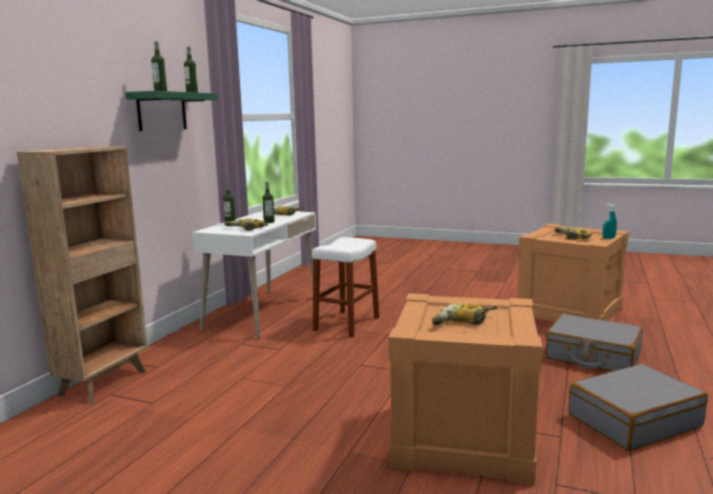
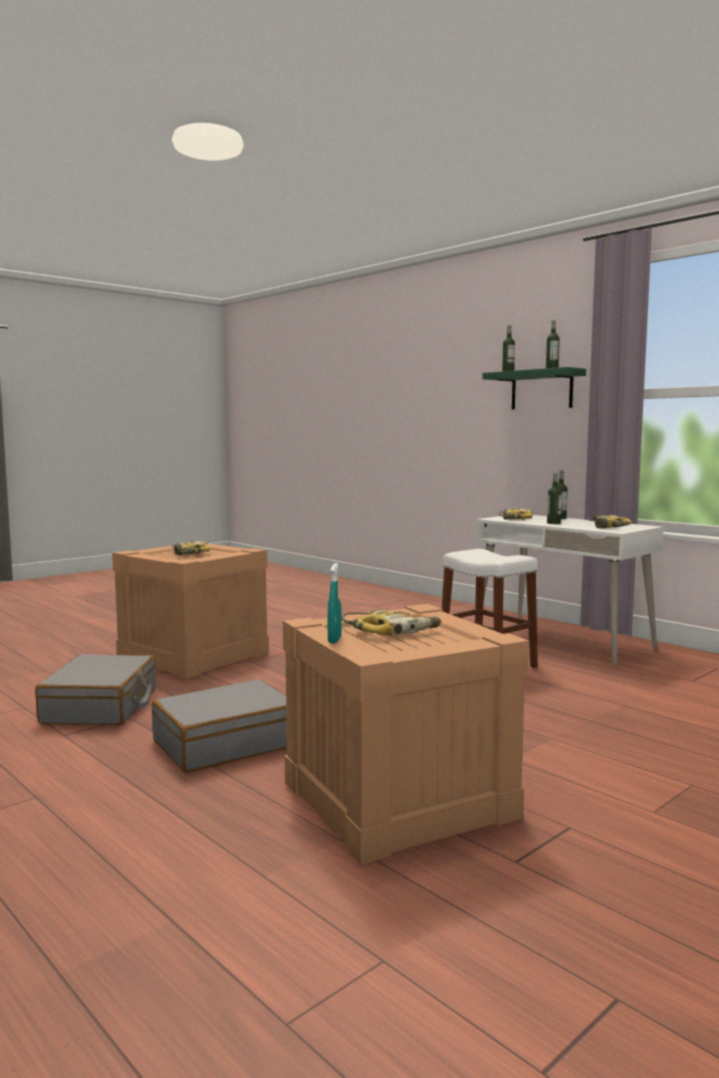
camera: 115 degrees right, 5 degrees down
brown bookcase [17,146,148,403] -> none

